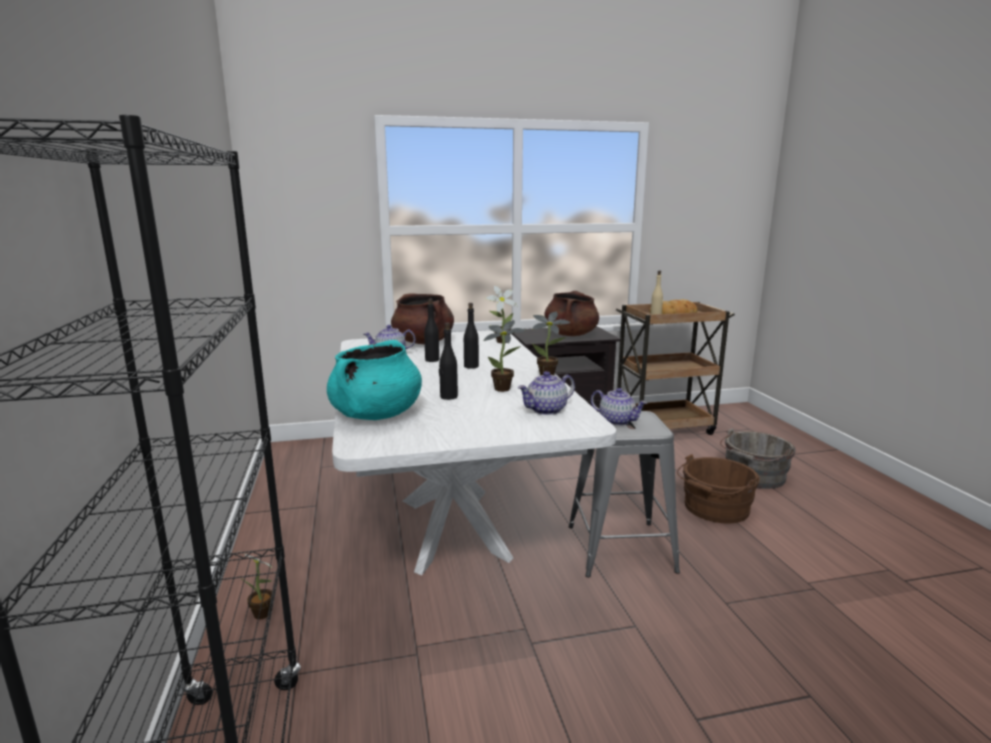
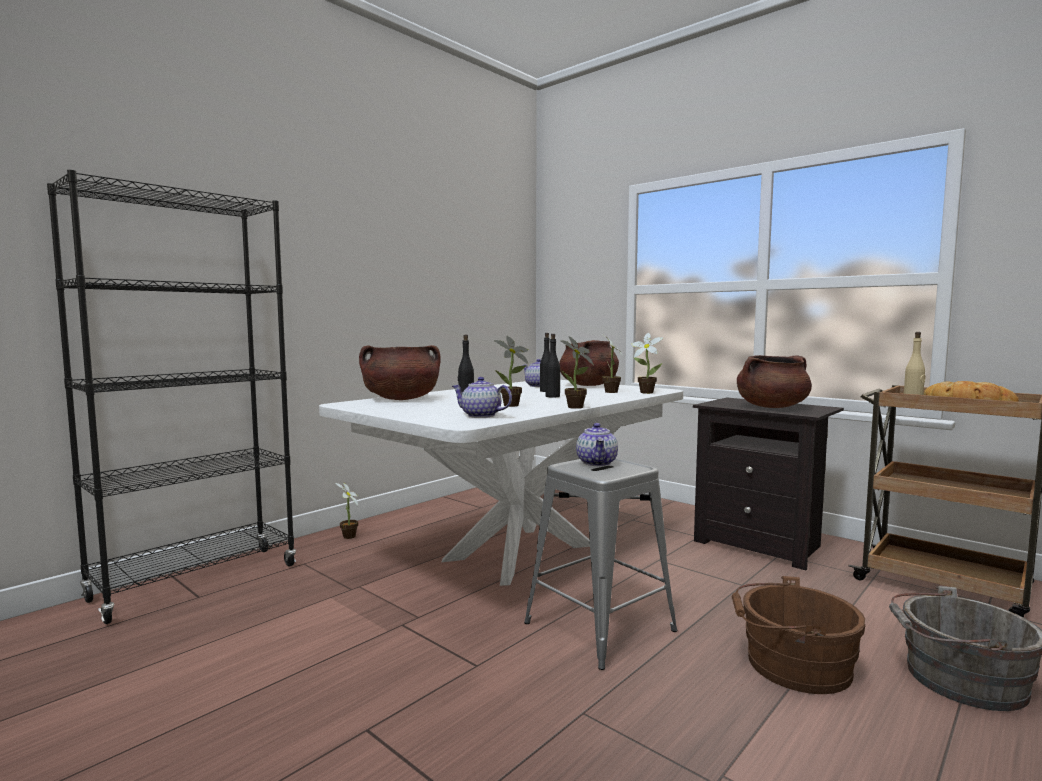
camera: 55 degrees right, 10 degrees down
turquoise cooking pot [327,340,422,420] -> brown cooking pot [359,345,441,400]
none -> potted plant [601,333,624,393]

